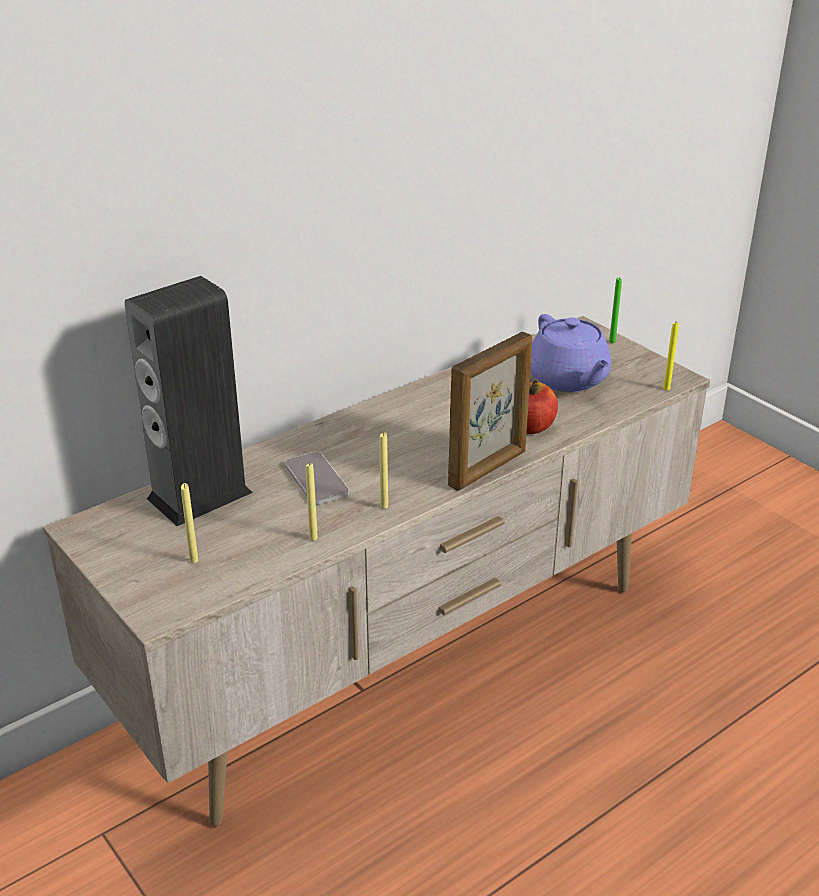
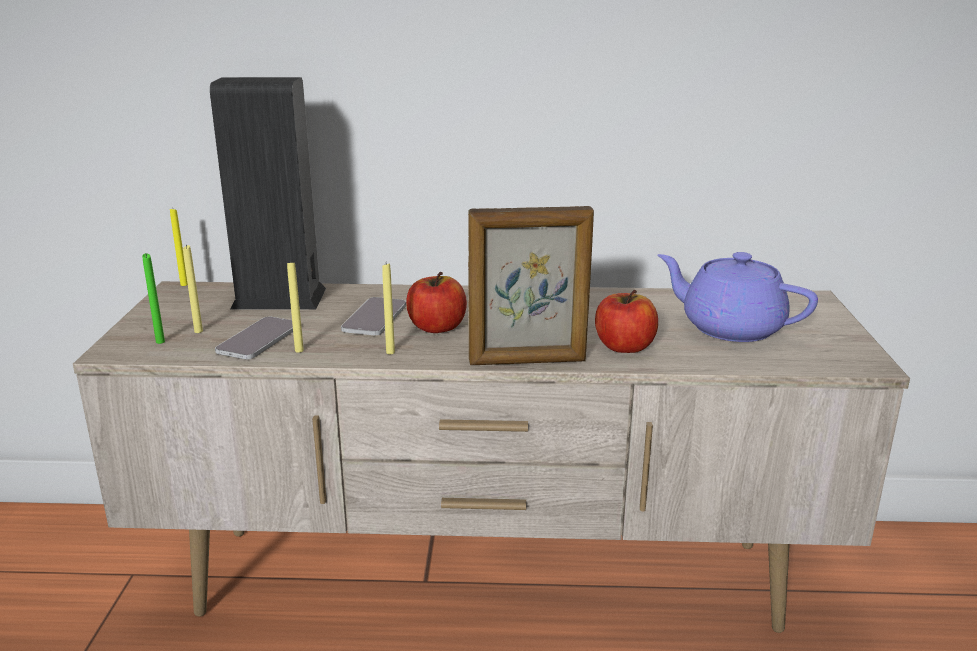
camera: 40 degrees right, 10 degrees down
purple teapot [530,314,611,392] -> purple teapot turned 105 degrees clockwise [658,252,818,342]
green candle [609,277,622,343] -> green candle moved to [142,254,165,344]
yellow candle [663,323,679,390] -> yellow candle moved to [170,209,188,286]
none -> phone [215,317,293,359]
none -> apple [406,272,467,333]

